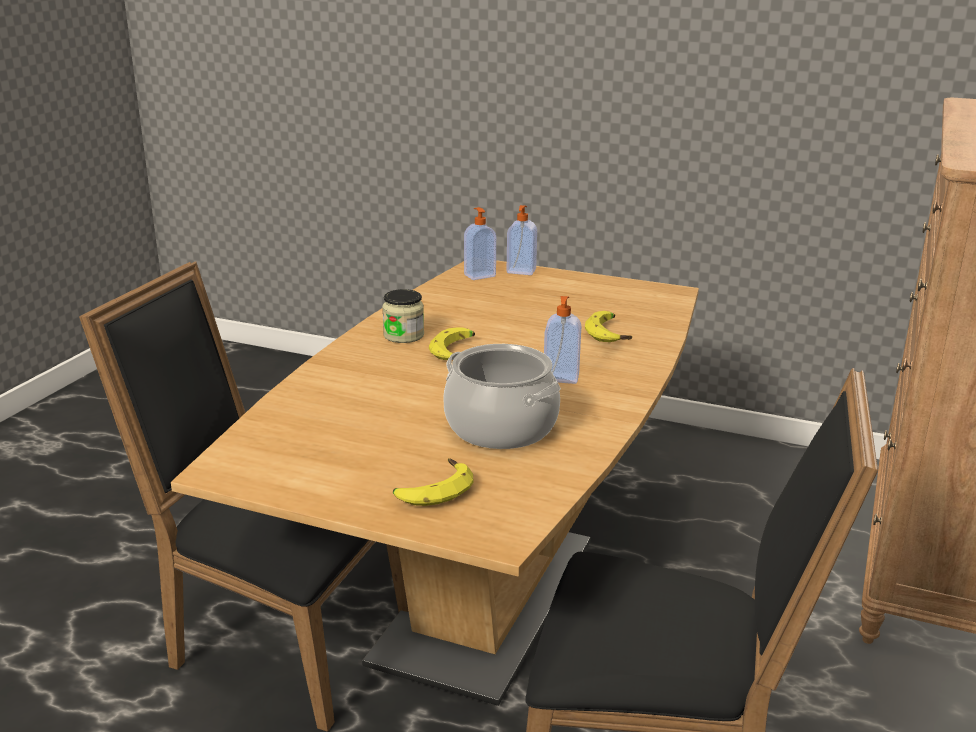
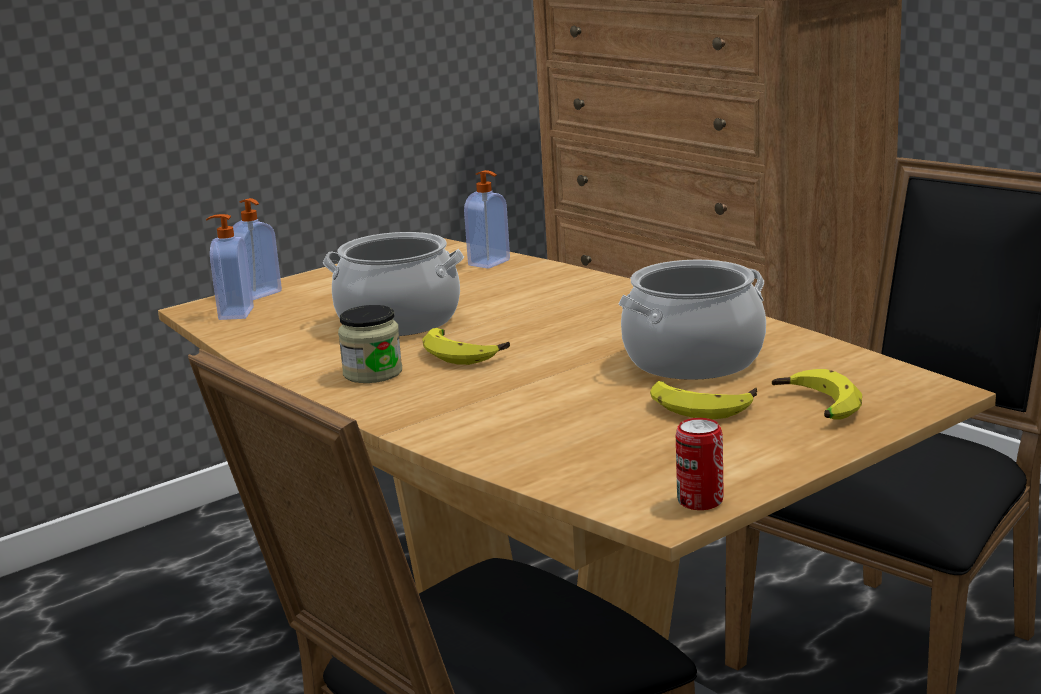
camera: 60 degrees left, 5 degrees down
soap dispenser [544,296,581,384] -> soap dispenser moved to [464,170,510,269]
banana [585,311,632,342] -> banana moved to [650,381,757,419]
none -> cooking pot [323,232,464,336]
none -> can [676,418,724,510]

